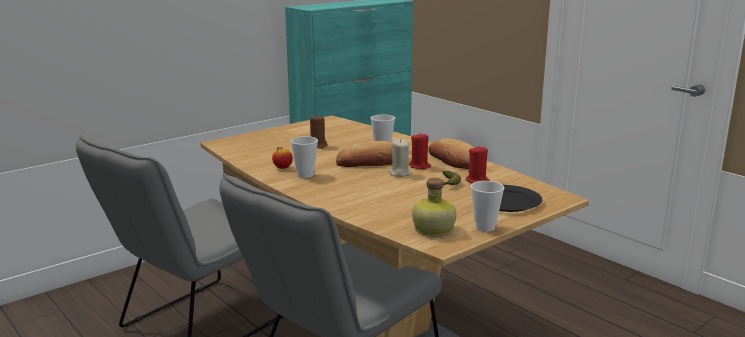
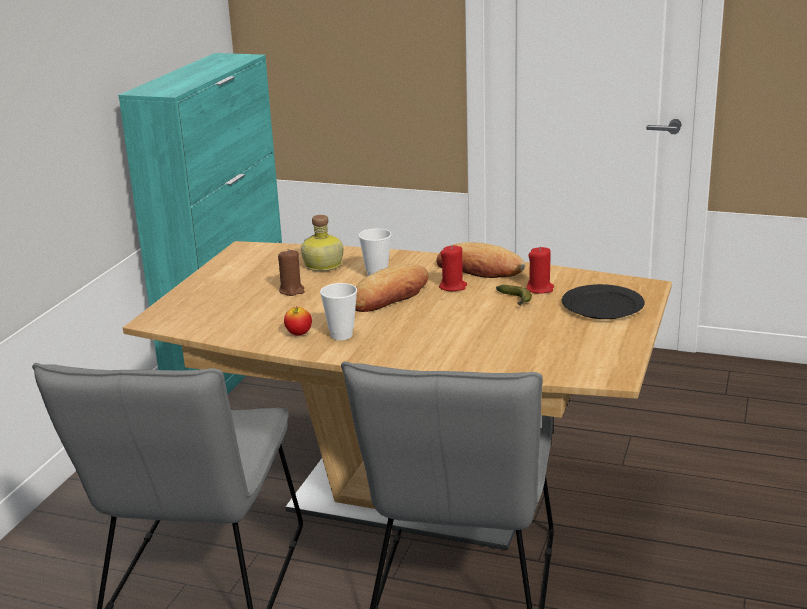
camera: 30 degrees left, 5 degrees up
beige candle [389,139,410,177] -> none
bottle [412,178,456,237] -> bottle moved to [301,215,344,271]
cup [471,181,504,231] -> none

